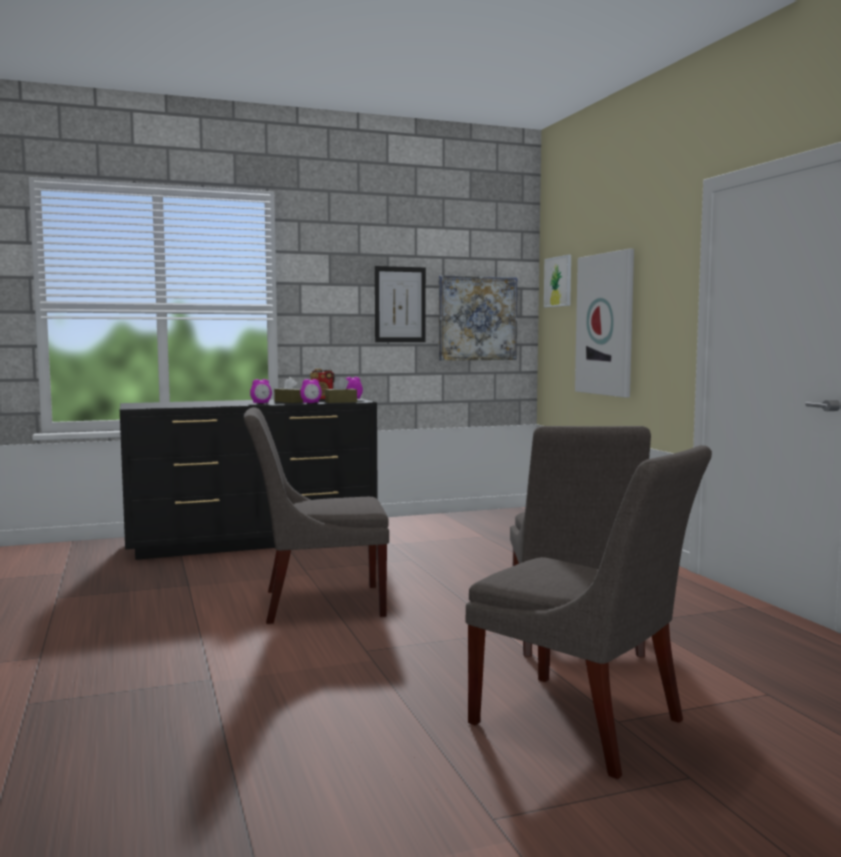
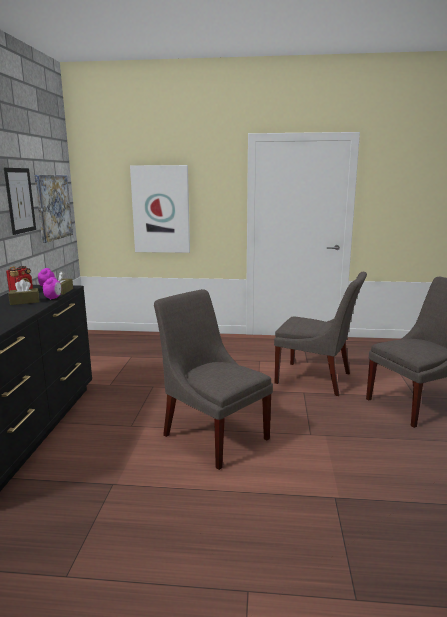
camera: 65 degrees left, 10 degrees up
grey chair [244,407,389,624] -> grey chair turned 120 degrees clockwise [154,289,273,470]
alarm clock [250,379,272,403] -> none
picture [544,255,571,307] -> none

